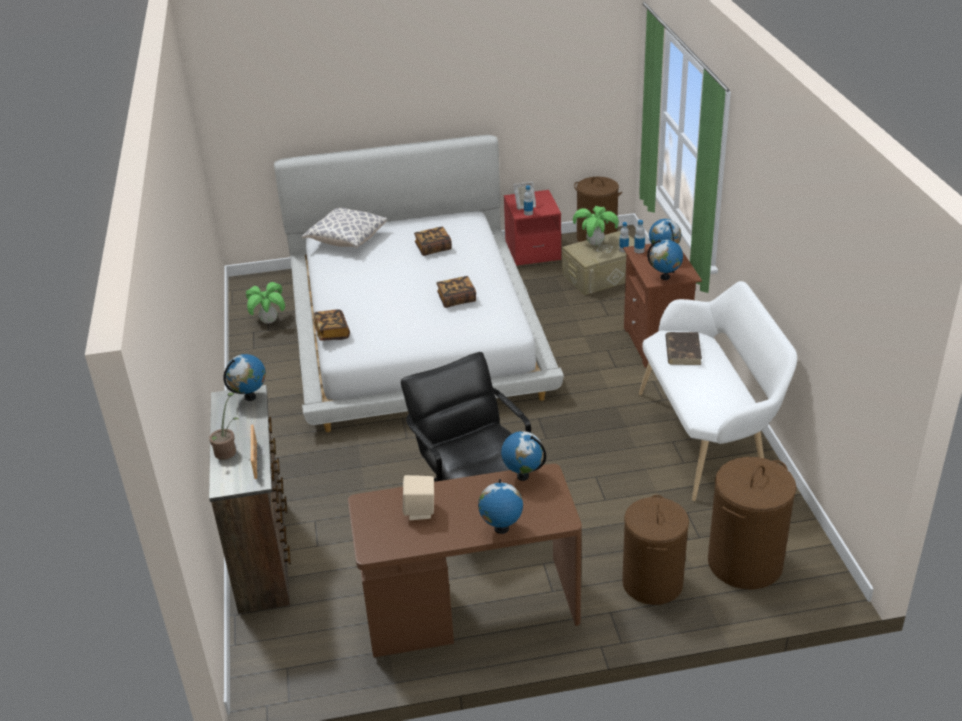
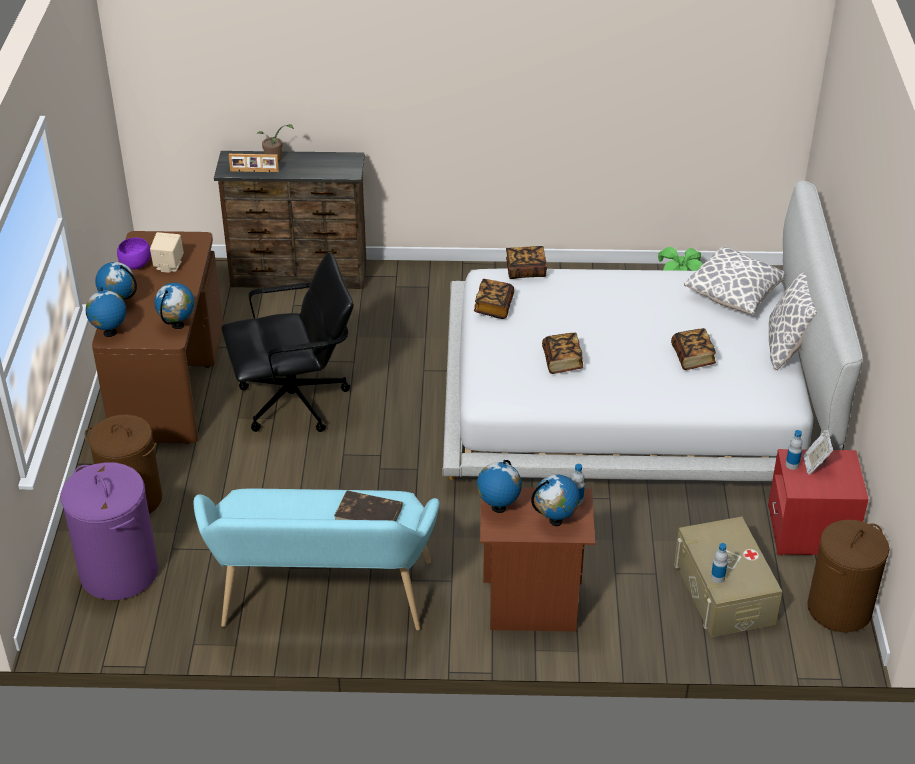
camera: 100 degrees right, 5 degrees up
globe [223,354,266,401] -> globe moved to [86,287,126,337]
potted plant [573,206,619,245] -> none
white bench [639,281,797,501] -> turquoise bench [193,488,440,630]
brown laundry basket [708,457,797,590] -> purple laundry basket [60,462,158,600]
none -> purple bowl [117,238,151,269]
none -> book [474,279,514,319]
none -> pillow [769,272,817,370]

